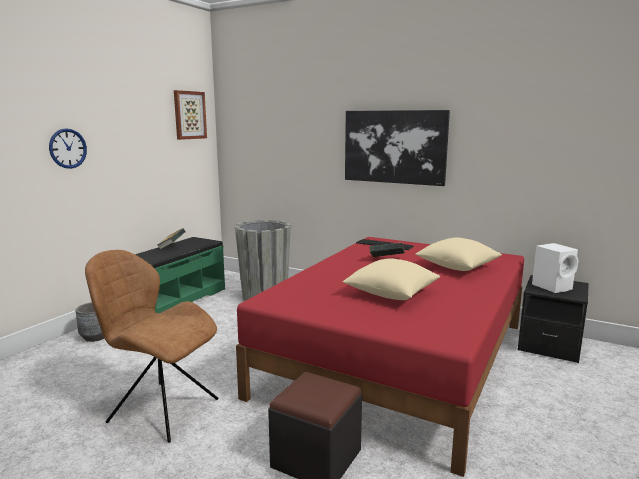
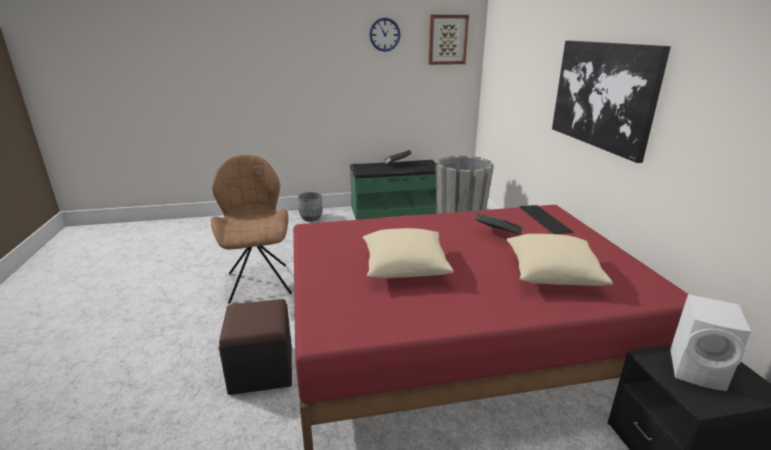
camera: 50 degrees right, 10 degrees up
wall clock [49,128,87,169] -> wall clock moved to [369,18,400,52]

